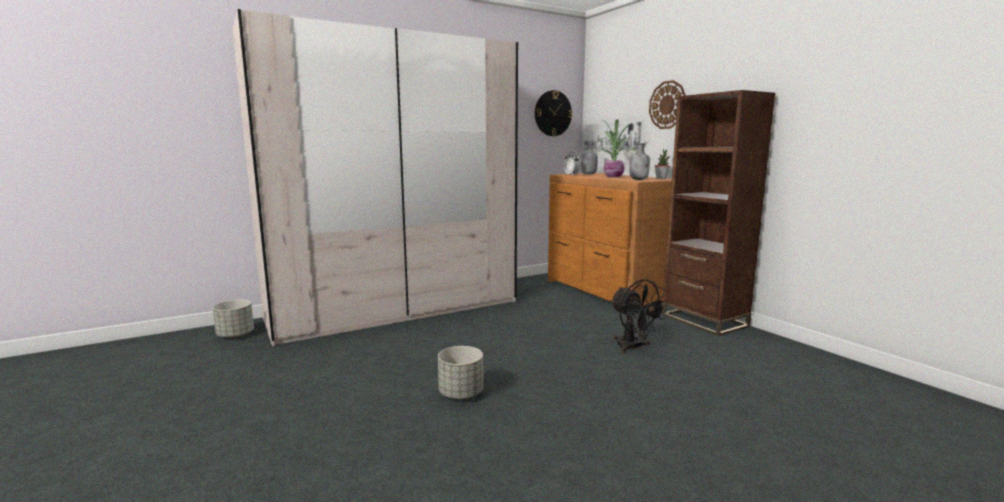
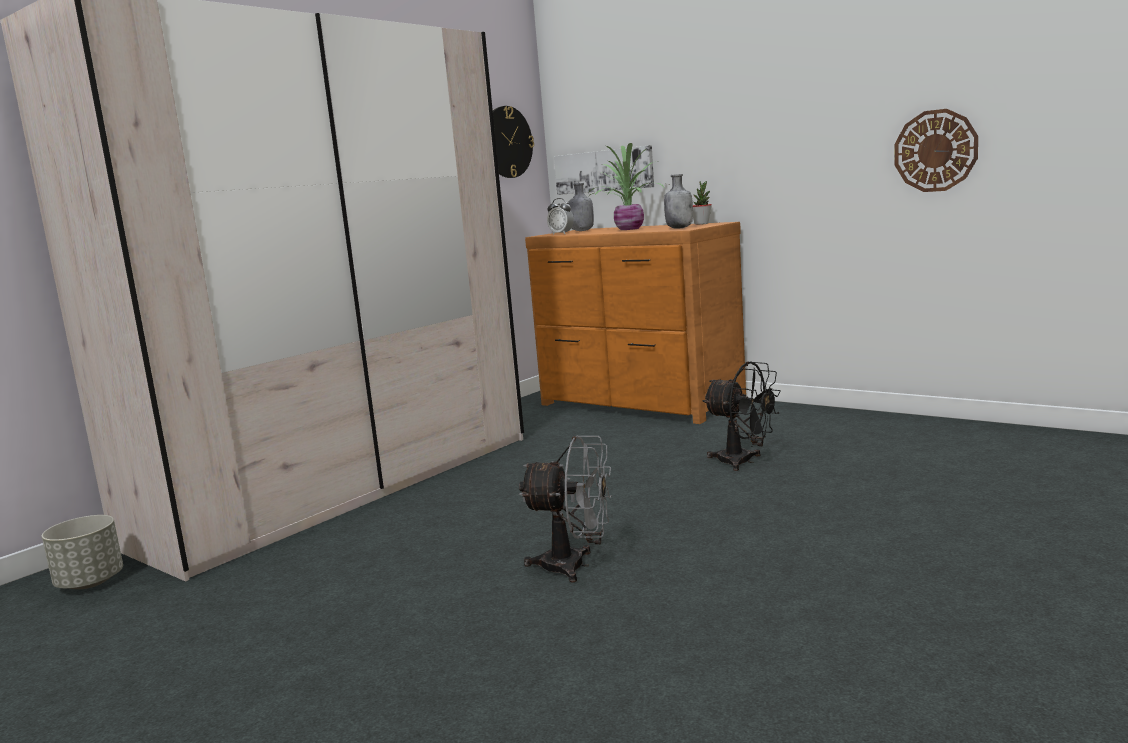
camera: 20 degrees left, 0 degrees up
grey planter [438,346,483,399] -> grey fan [519,435,612,583]
wall clock [649,80,686,129] -> wall clock moved to [895,109,978,192]
brown bookcase [662,90,776,336] -> none

